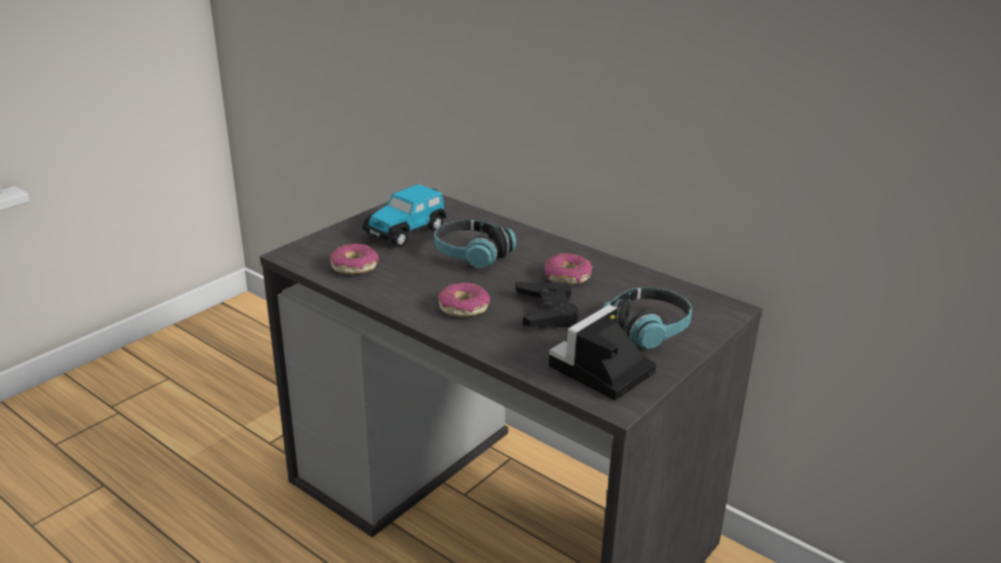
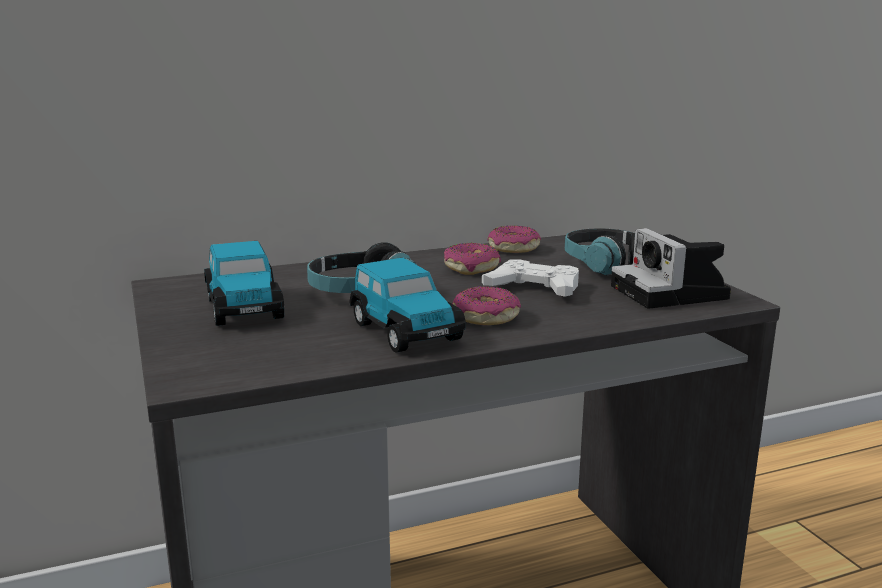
camera: 60 degrees left, 10 degrees down
donut [330,244,378,275] -> donut moved to [487,226,541,253]
black game controller [515,282,579,327] -> white game controller [482,259,579,297]
none -> toy car [349,258,466,353]

